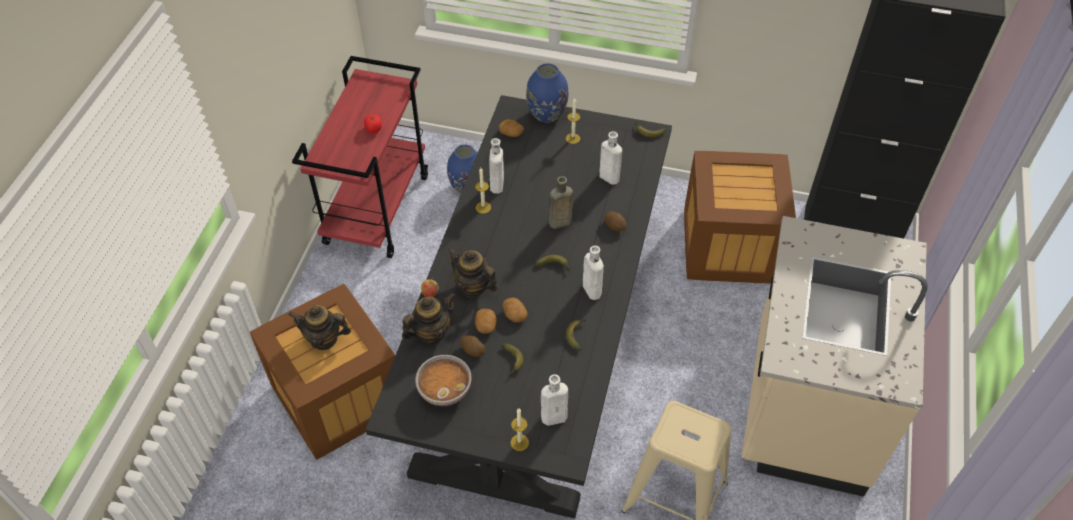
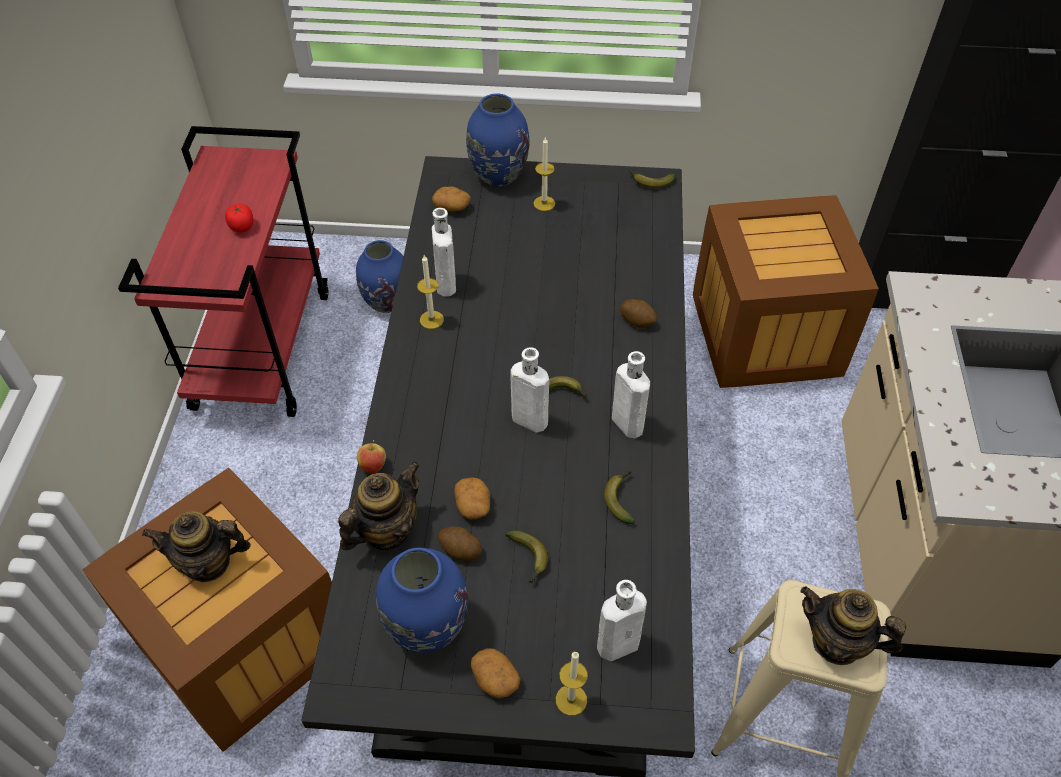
camera: 10 degrees left, 0 degrees up
bowl [415,355,471,406] -> blue vase [376,548,468,653]
teapot [447,247,498,298] -> teapot moved to [800,586,906,665]
potato [503,298,528,323] -> potato moved to [471,648,521,699]
brown bottle [549,176,573,229] -> none
white bottle [599,131,622,185] -> white bottle moved to [510,347,549,432]

